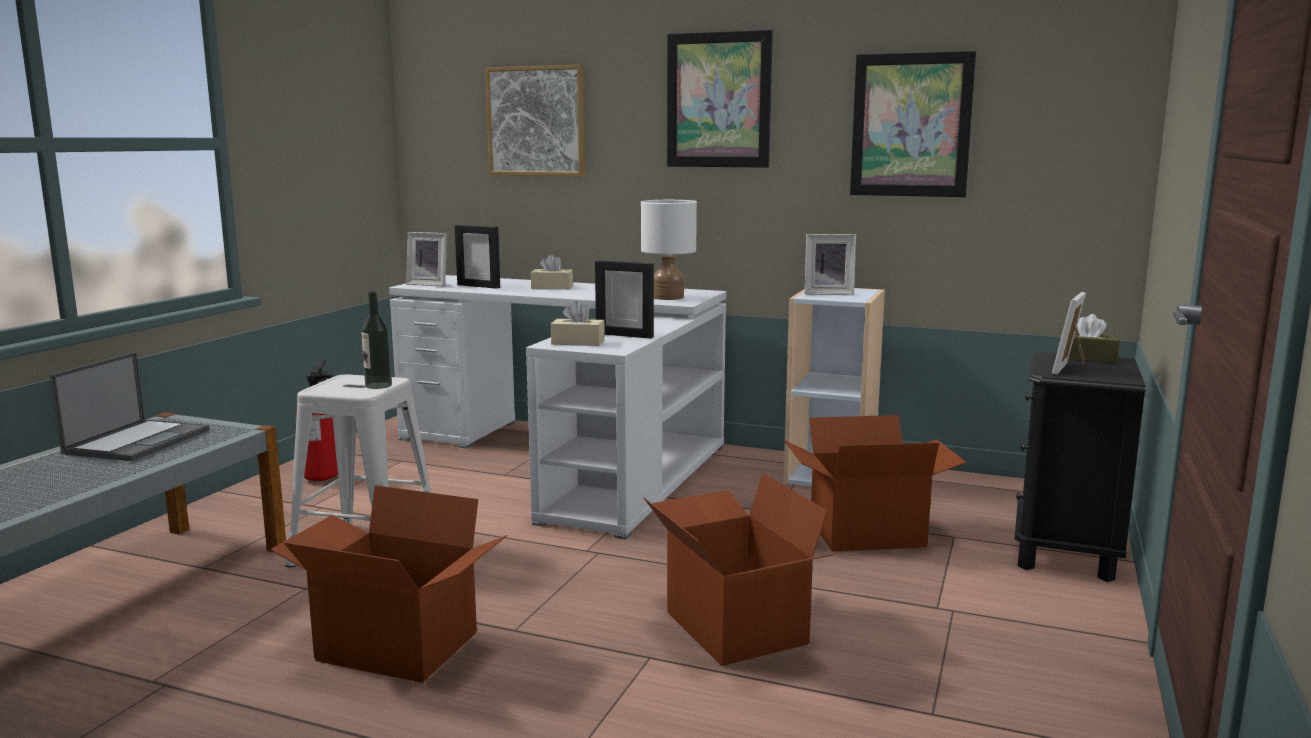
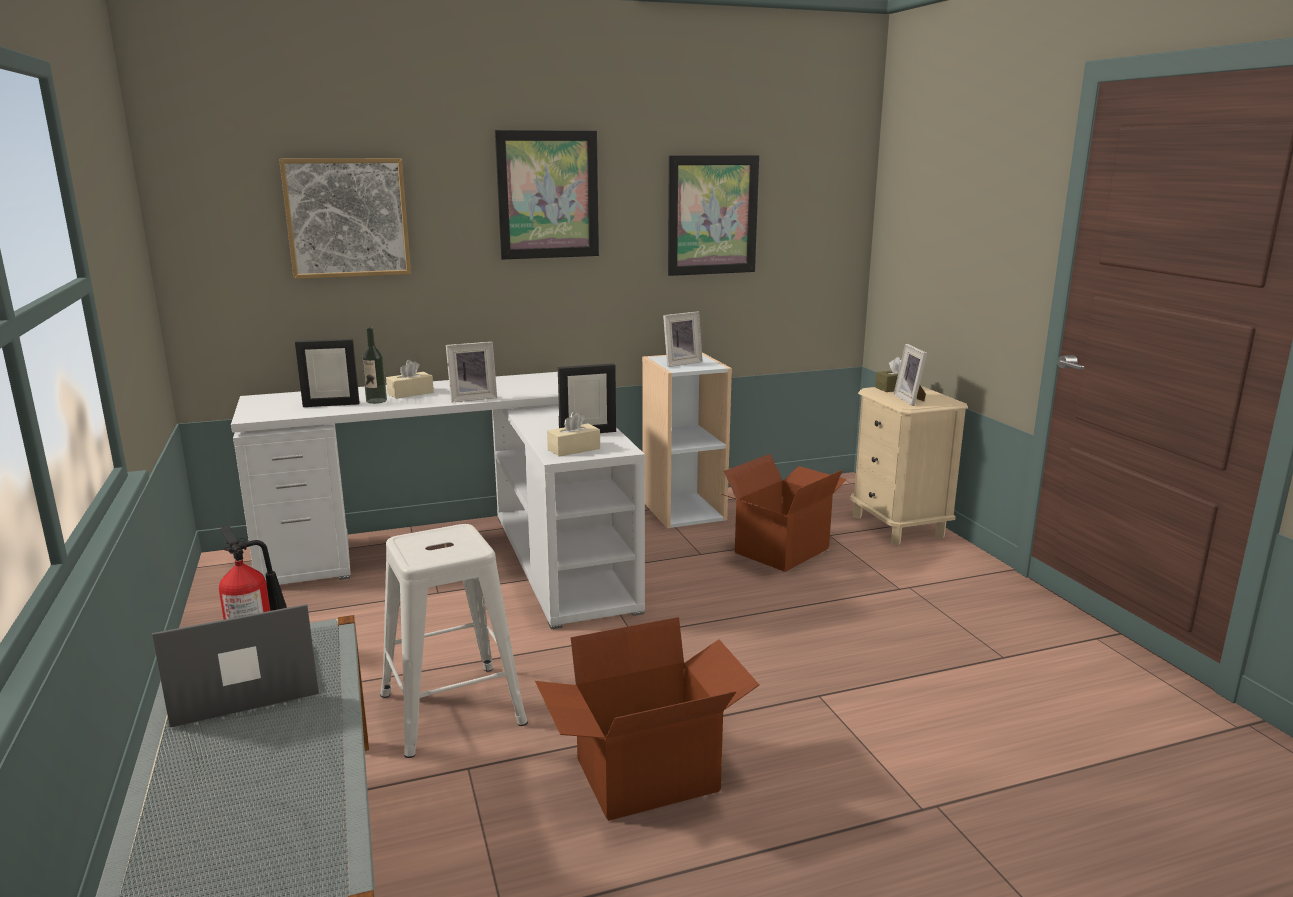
camera: 40 degrees left, 5 degrees up
laptop [50,352,210,461] -> laptop turned 90 degrees counterclockwise [152,604,319,727]
bottle [361,291,392,389] -> bottle moved to [362,327,387,404]
picture frame [406,232,447,287] -> picture frame moved to [446,342,497,402]
white table lamp [641,200,697,300] -> none
cardboard box [644,473,836,666] -> none
black nightstand [1015,352,1146,582] -> beige nightstand [850,386,968,545]

